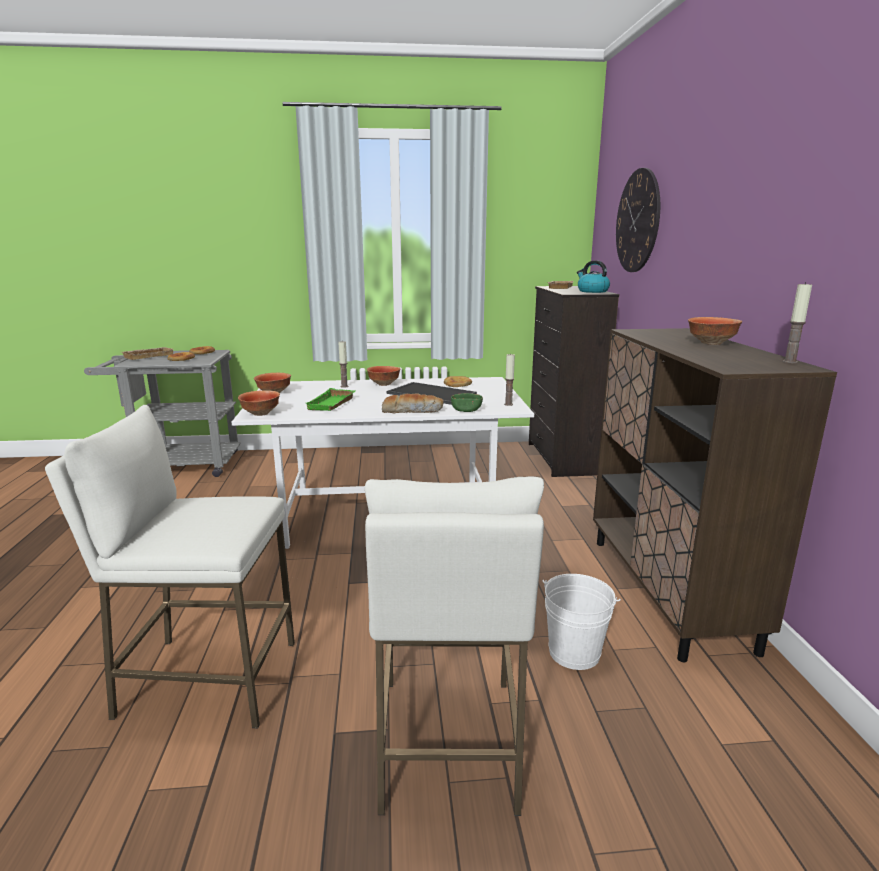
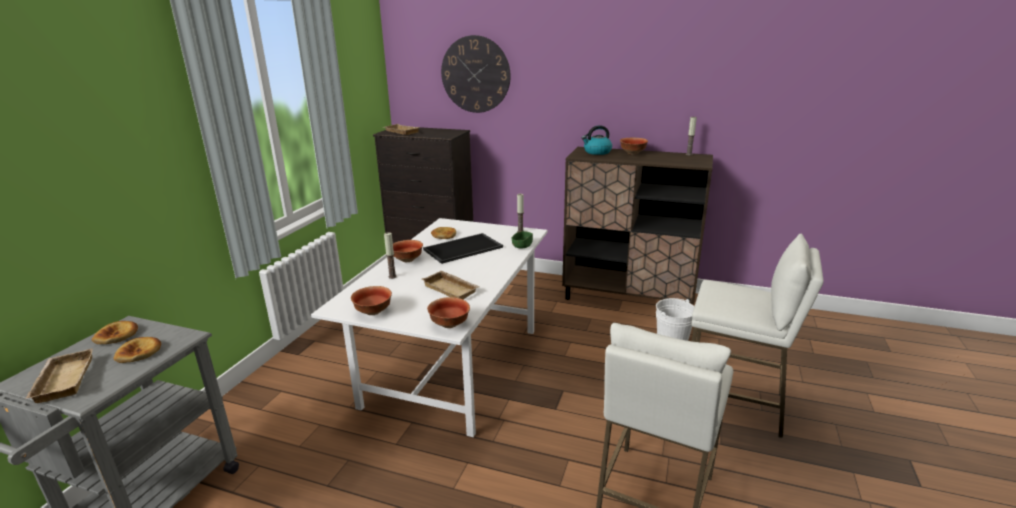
camera: 65 degrees left, 5 degrees up
green tray [306,388,355,411] -> beige tray [422,270,480,299]
bread [382,394,444,414] -> none
kettle [577,260,610,293] -> kettle moved to [582,125,612,155]

